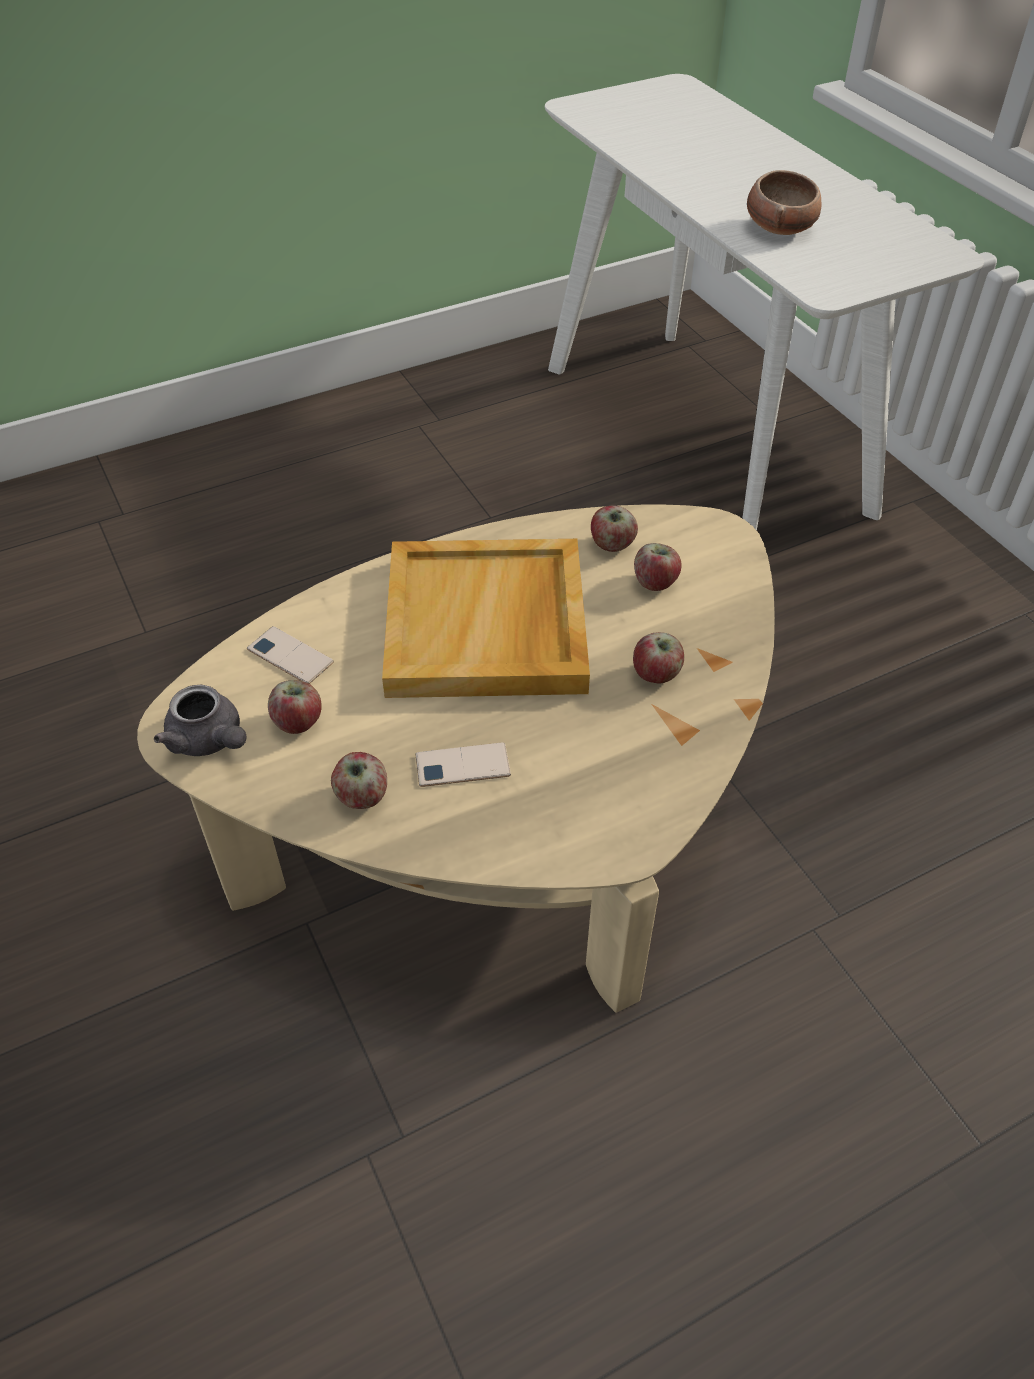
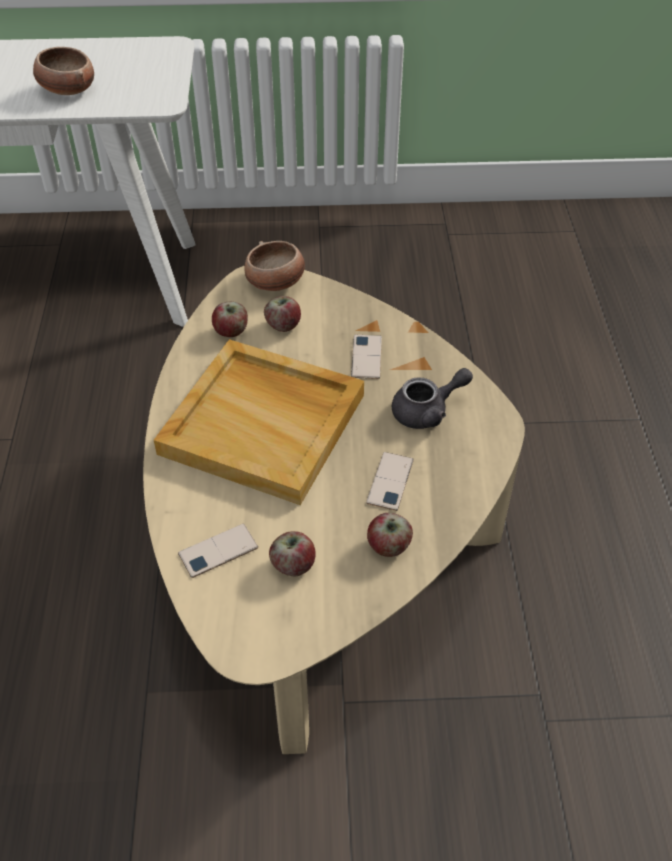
camera: 65 degrees left, 0 degrees up
grey teapot [154,685,246,756] -> grey teapot moved to [392,368,473,429]
apple [633,632,684,683] -> phone [351,335,382,379]
none -> bowl [244,241,305,291]

